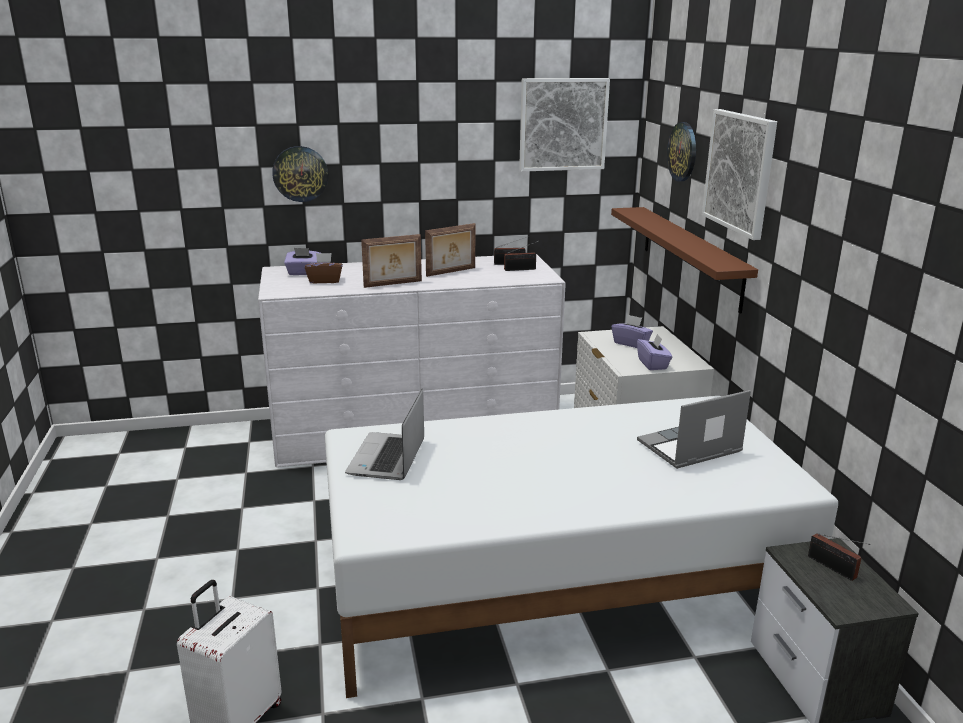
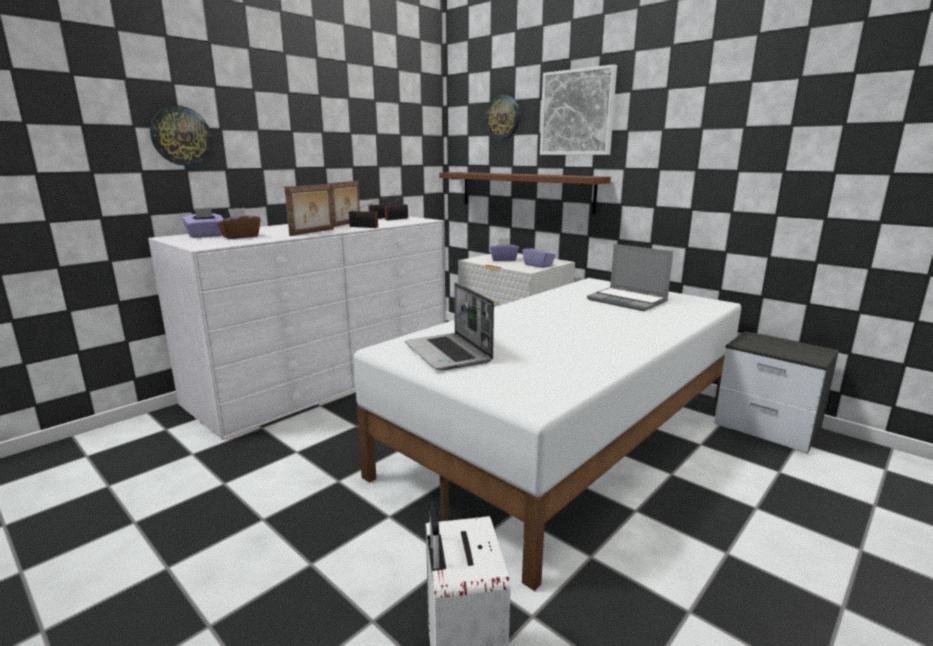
camera: 35 degrees left, 5 degrees down
picture [519,78,610,172] -> none
laptop [637,390,751,469] -> laptop turned 75 degrees counterclockwise [587,244,673,311]
radio [808,533,870,581] -> radio moved to [349,200,380,228]

